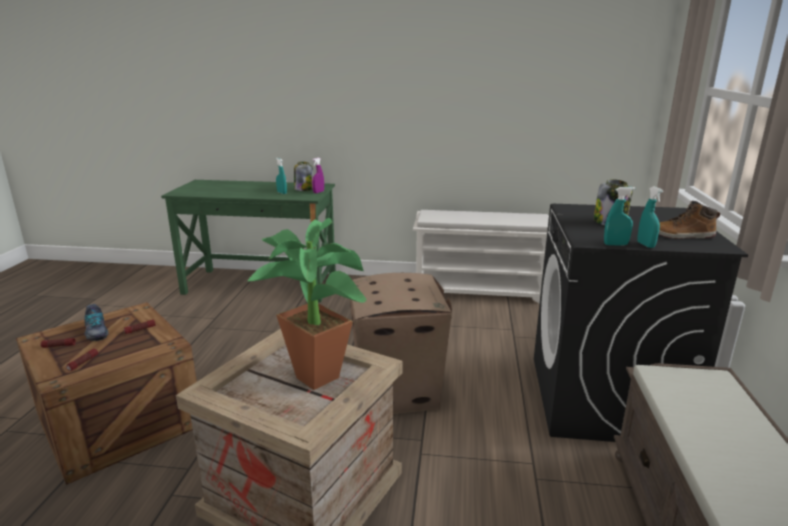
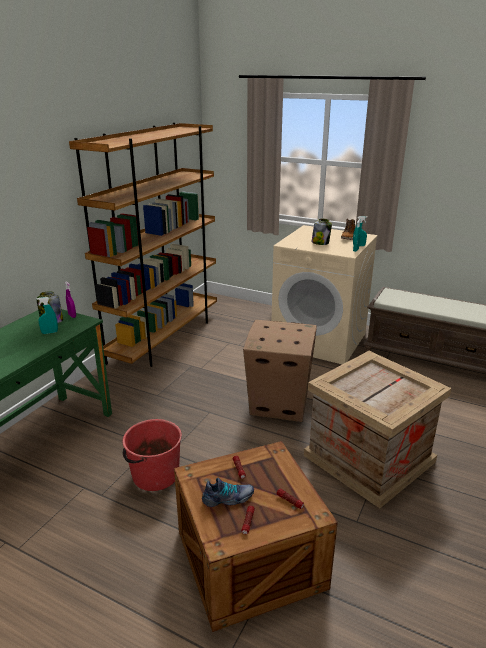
camera: 70 degrees left, 5 degrees up
potted plant [248,218,367,390] -> none
white shoe rack [413,210,549,304] -> brown bookcase [69,122,217,367]
black washing machine [534,204,748,442] -> beige washing machine [271,225,378,364]
none -> red bucket [122,419,182,491]

